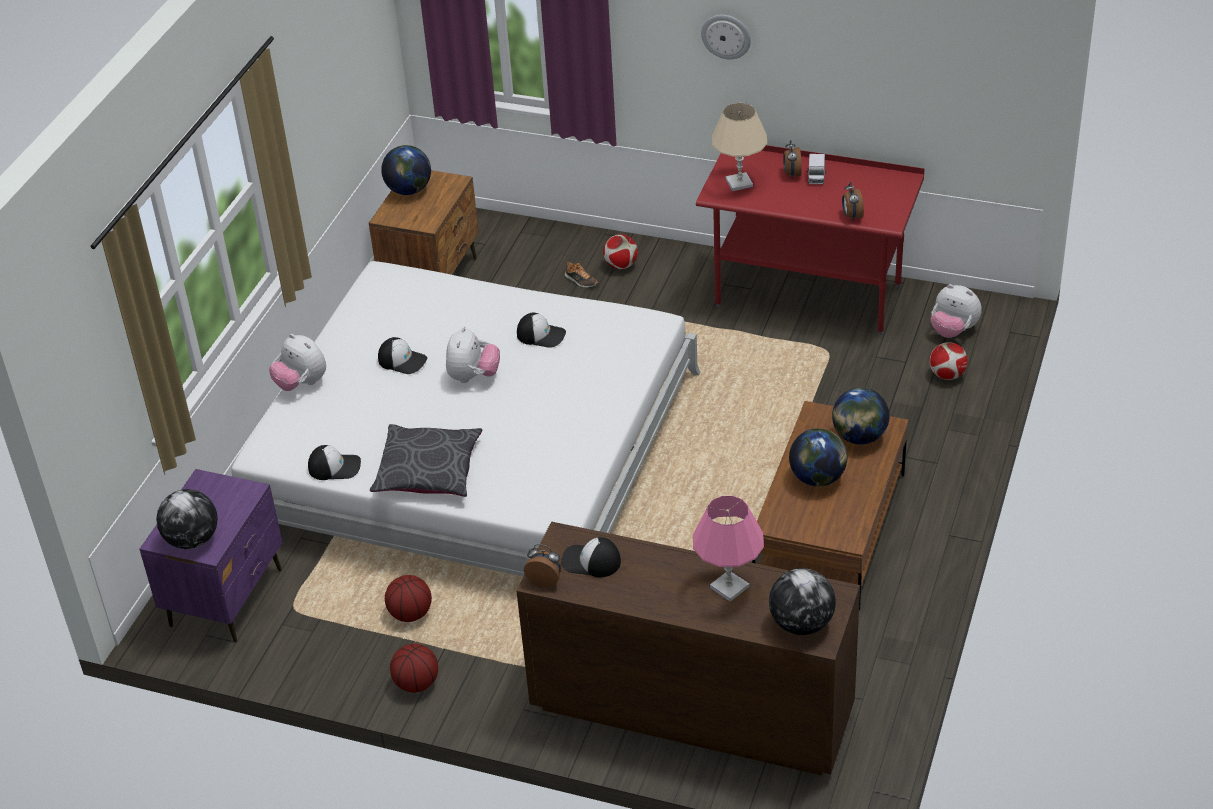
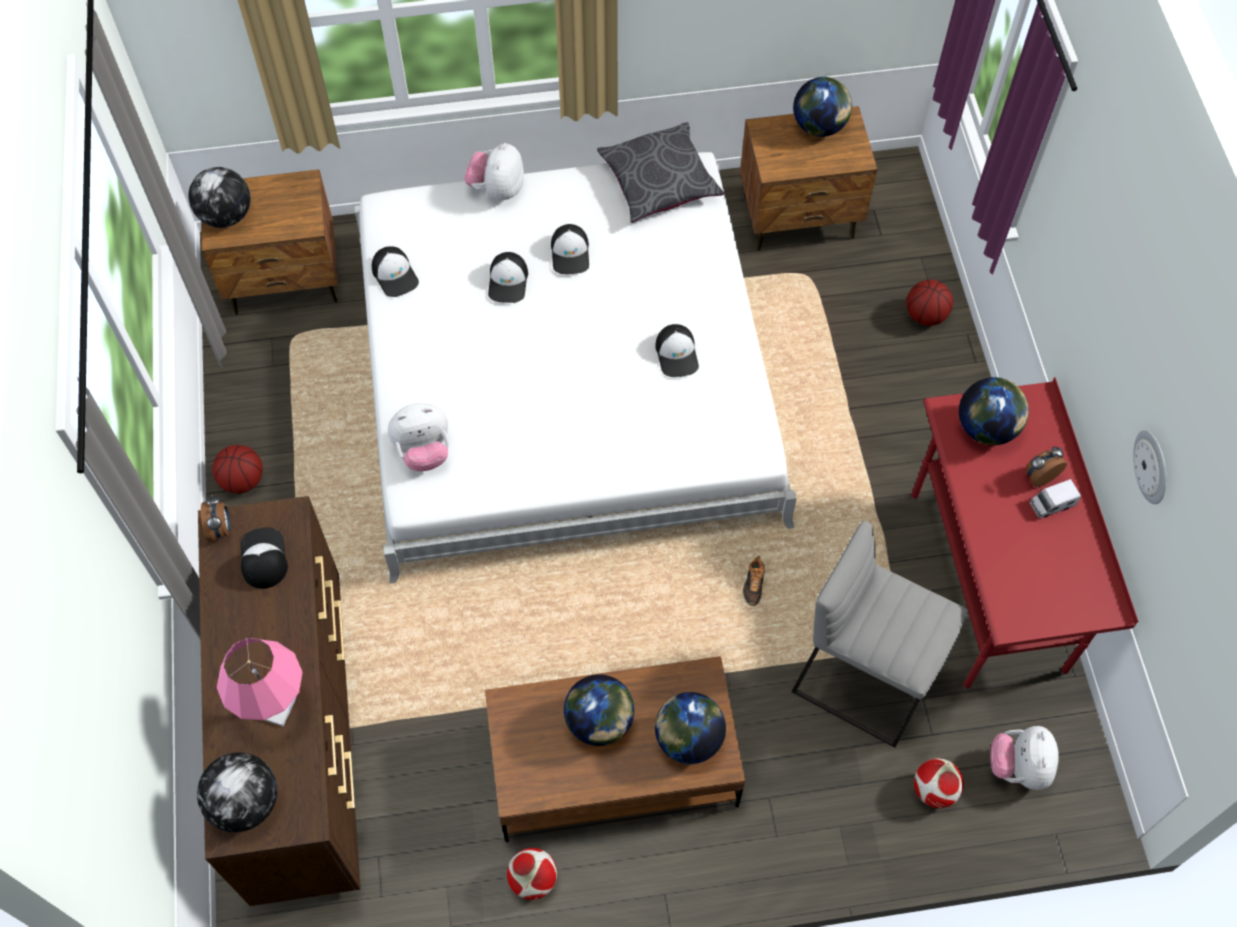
camera: 60 degrees right, 20 degrees up
purple nightstand [140,469,283,642] -> brown nightstand [201,169,338,315]
grey pillow [370,424,482,497] -> grey pillow moved to [597,122,724,223]
basketball [385,575,432,622] -> basketball moved to [906,280,953,326]
plush toy [446,327,500,383] -> plush toy moved to [388,403,449,471]
shoe [565,262,599,288] -> shoe moved to [742,556,765,606]
football [603,234,638,269] -> football moved to [507,848,557,900]
wall clock [701,15,751,59] -> wall clock moved to [1133,430,1167,504]
beige table lamp [712,103,768,191] -> globe [959,377,1029,445]
alarm clock [842,182,864,221] -> none
none -> cap [488,252,528,303]
none -> grey stool [791,520,968,747]

